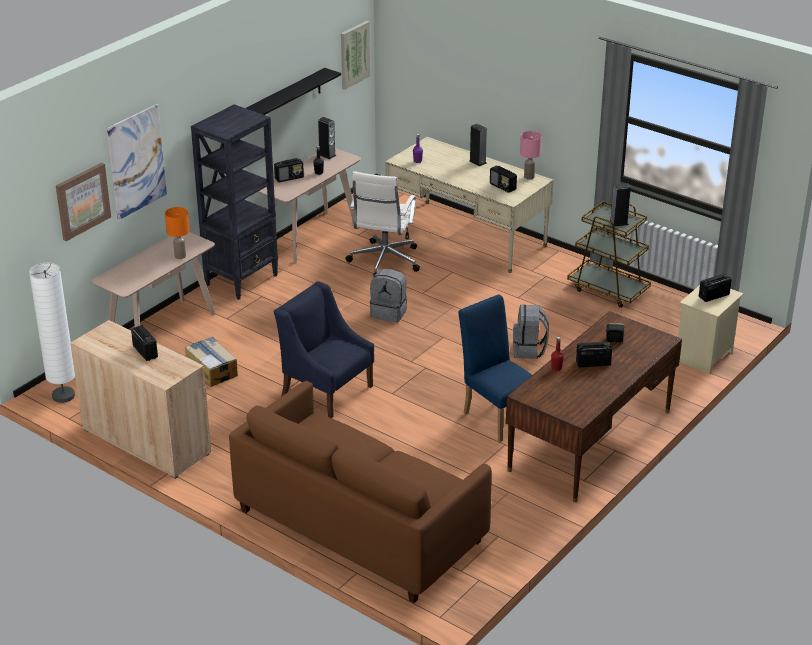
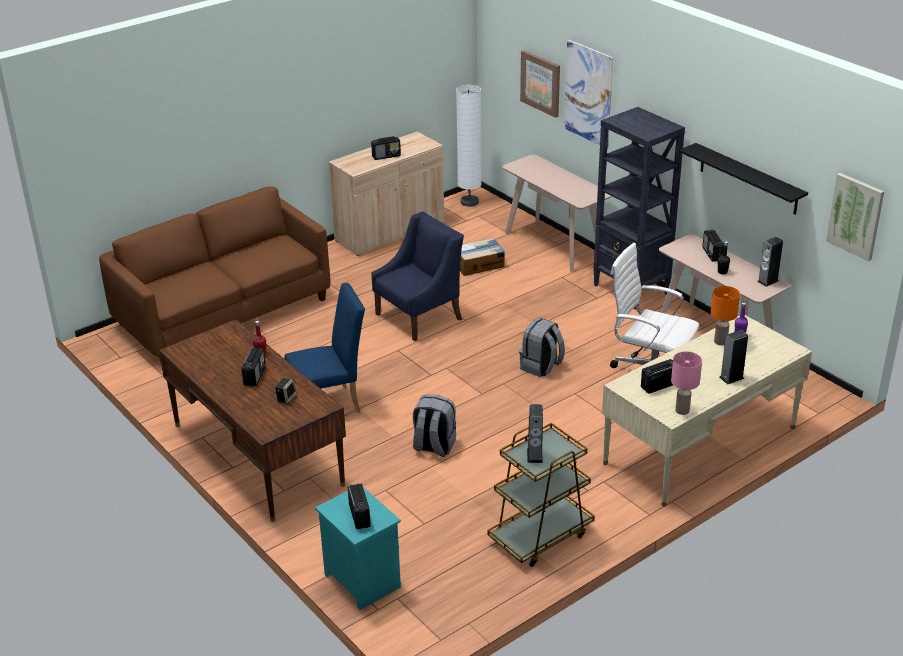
camera: 105 degrees right, 0 degrees up
orange table lamp [165,207,190,259] -> orange table lamp moved to [711,286,740,346]
beige nightstand [678,285,743,374] -> turquoise nightstand [315,487,401,610]

